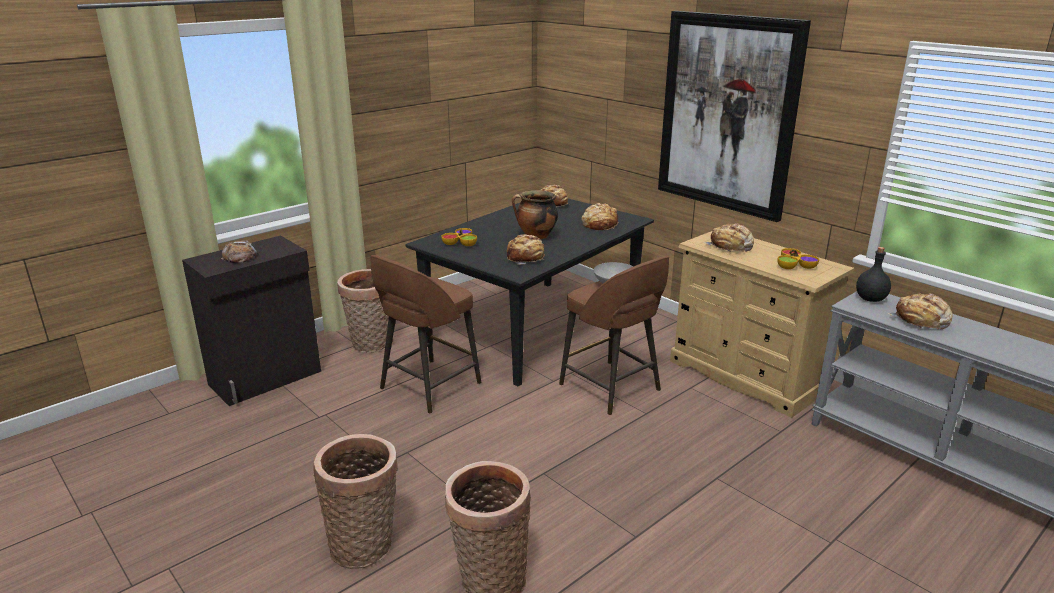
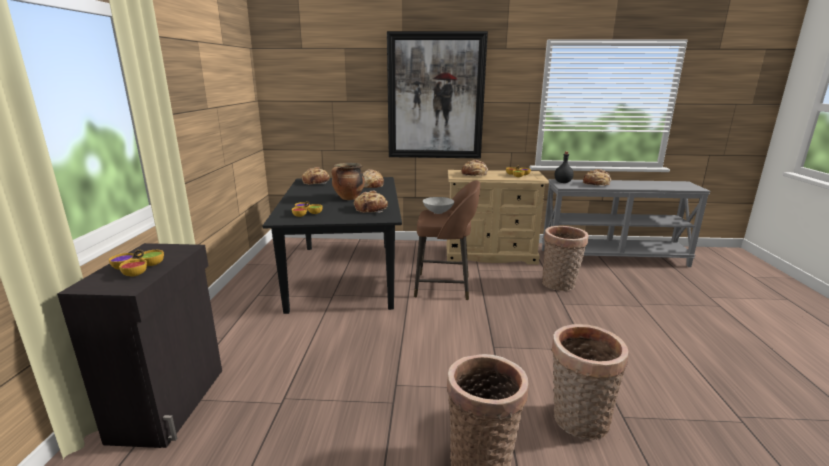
camera: 45 degrees left, 5 degrees down
bread [221,241,257,263] -> bowl [109,250,164,277]
basket [337,269,393,353] -> basket moved to [542,226,589,291]
brown stool [370,255,481,413] -> none

